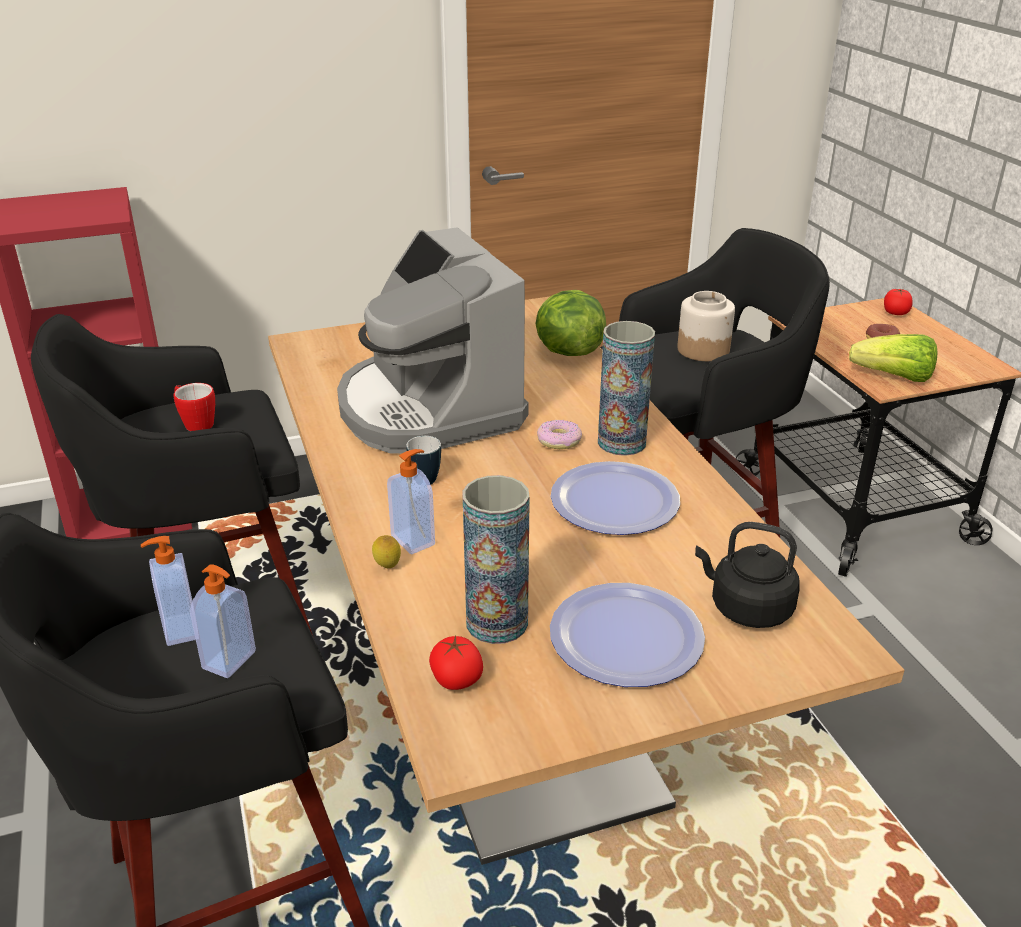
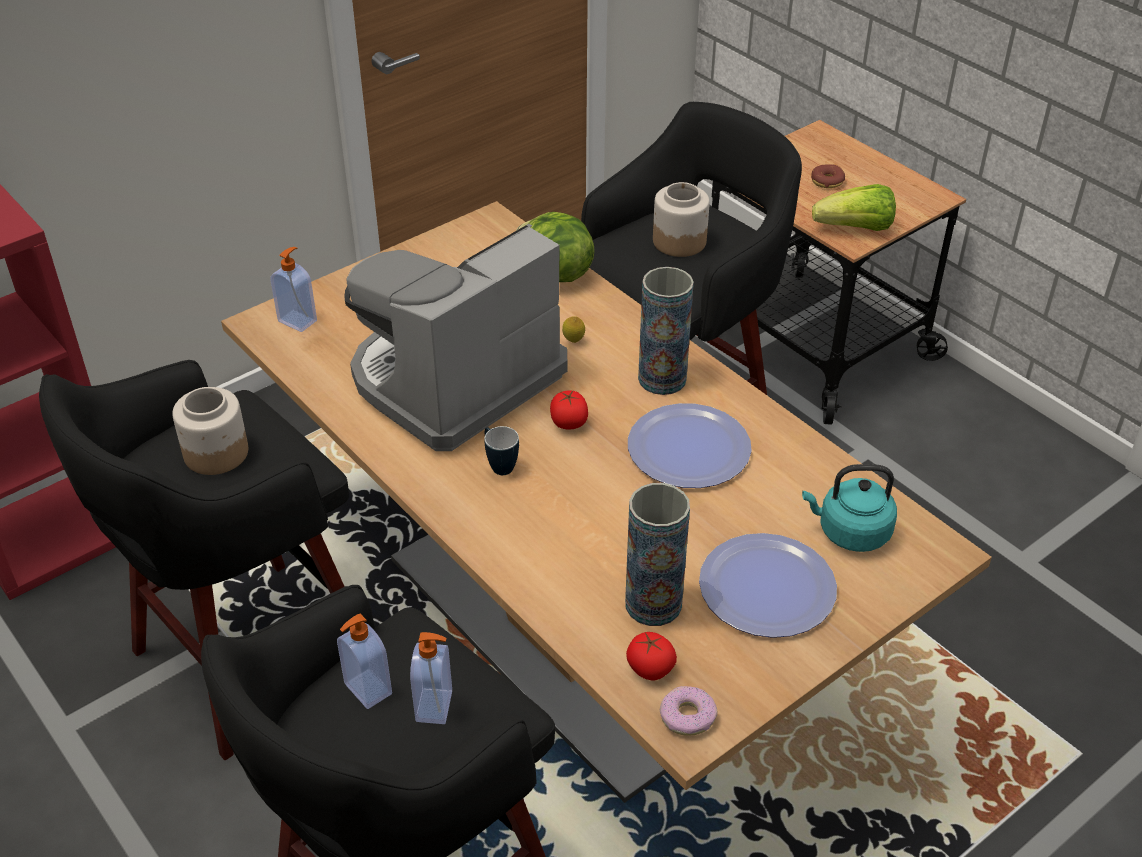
camera: 20 degrees left, 10 degrees up
mug [174,383,215,431] -> jar [172,387,248,475]
coffee machine [337,227,529,454] -> coffee machine turned 90 degrees clockwise [344,224,567,451]
lemon [372,535,401,568] -> lemon moved to [562,316,585,343]
soap dispenser [387,449,435,554] -> soap dispenser moved to [270,247,317,332]
donut [537,420,582,449] -> donut moved to [660,686,718,736]
black kettle [695,522,800,628] -> turquoise kettle [802,464,897,552]
tomato [884,288,913,315] -> tomato moved to [550,390,588,429]

